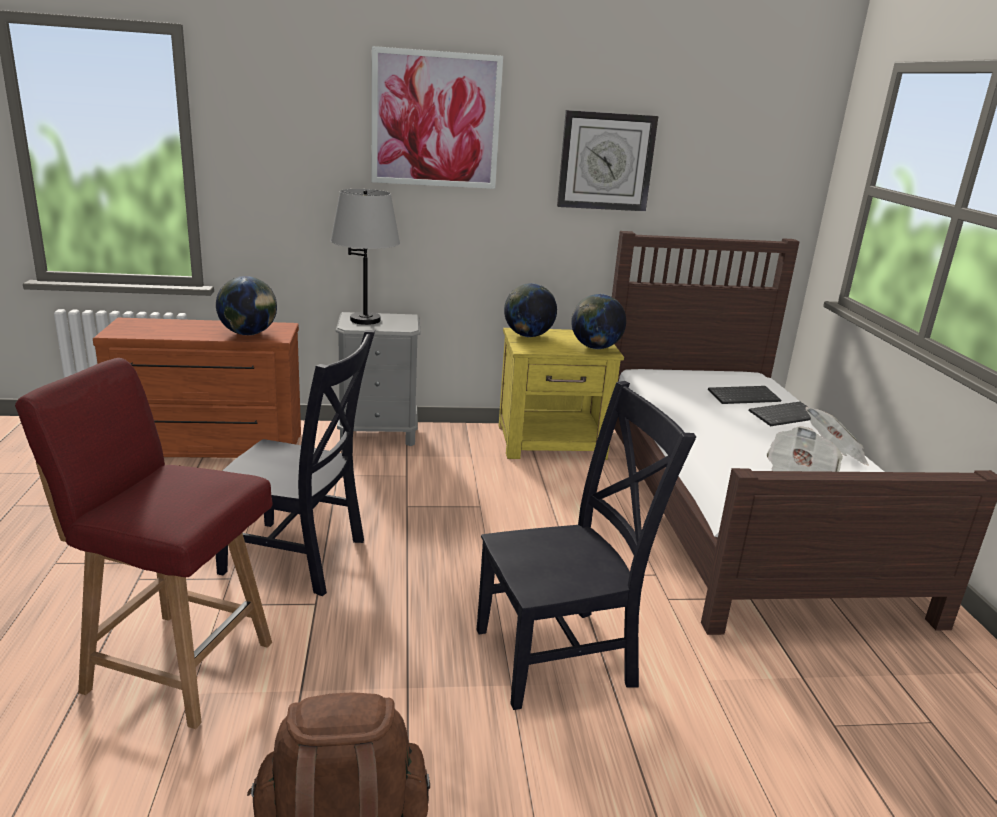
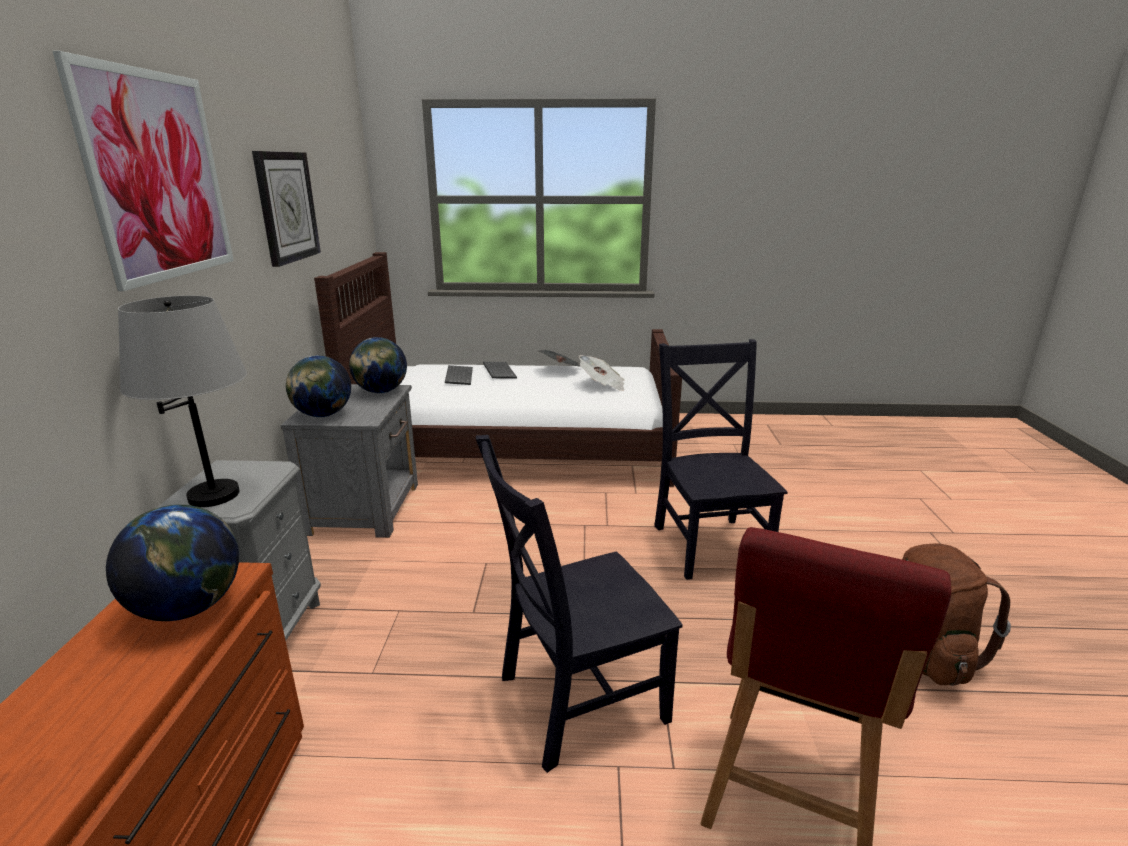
camera: 80 degrees left, 0 degrees up
black chair [216,330,375,596] -> black chair turned 135 degrees counterclockwise [476,435,683,773]
yellow nightstand [499,328,624,460] -> grey nightstand [281,384,418,538]

